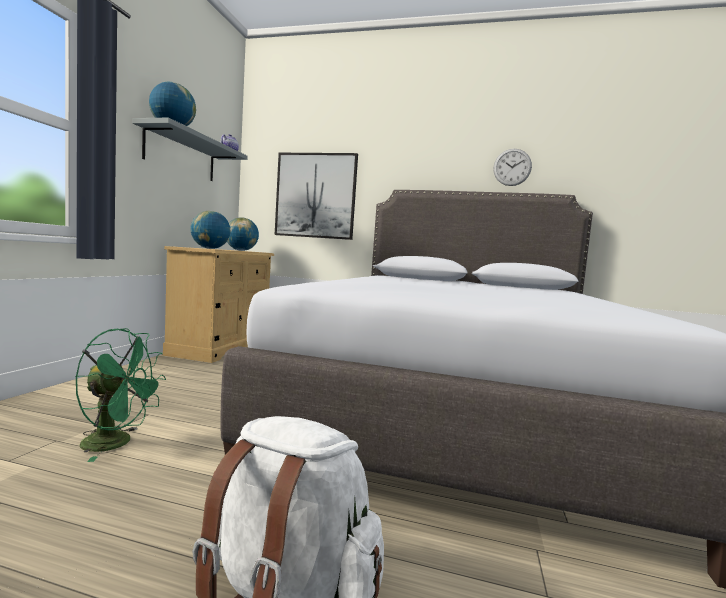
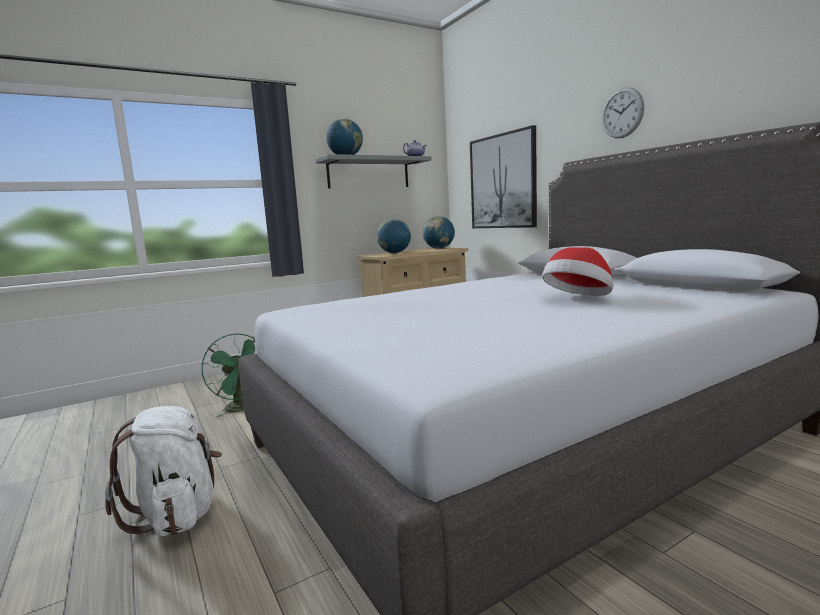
camera: 45 degrees right, 5 degrees up
wall clock [493,149,532,186] -> wall clock moved to [602,87,644,138]
none -> hat [542,247,614,296]

